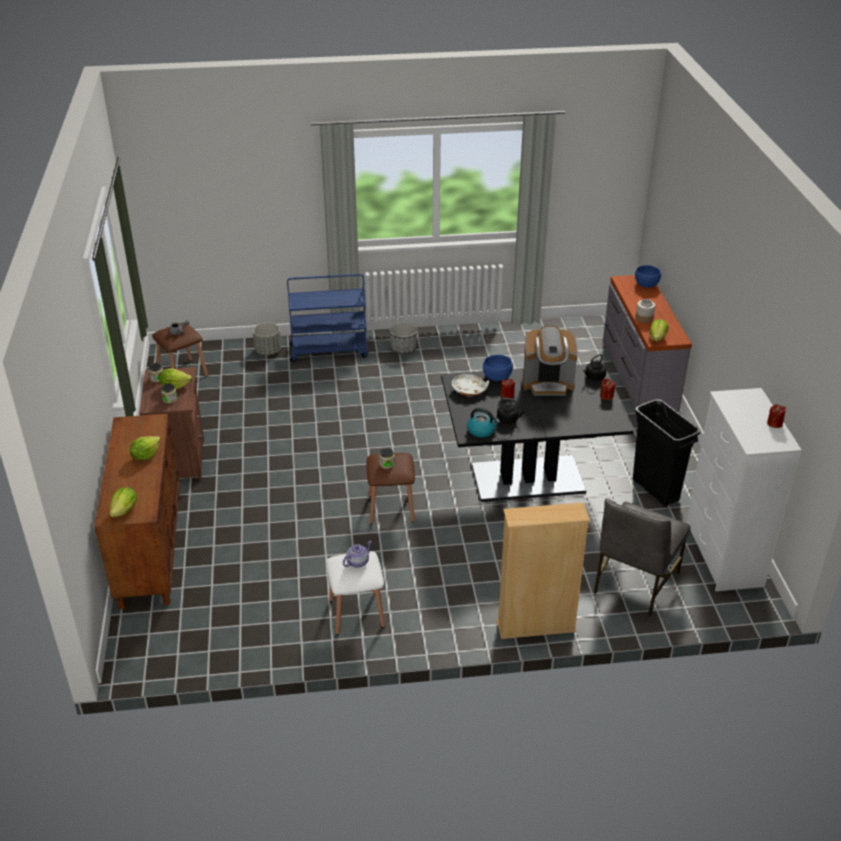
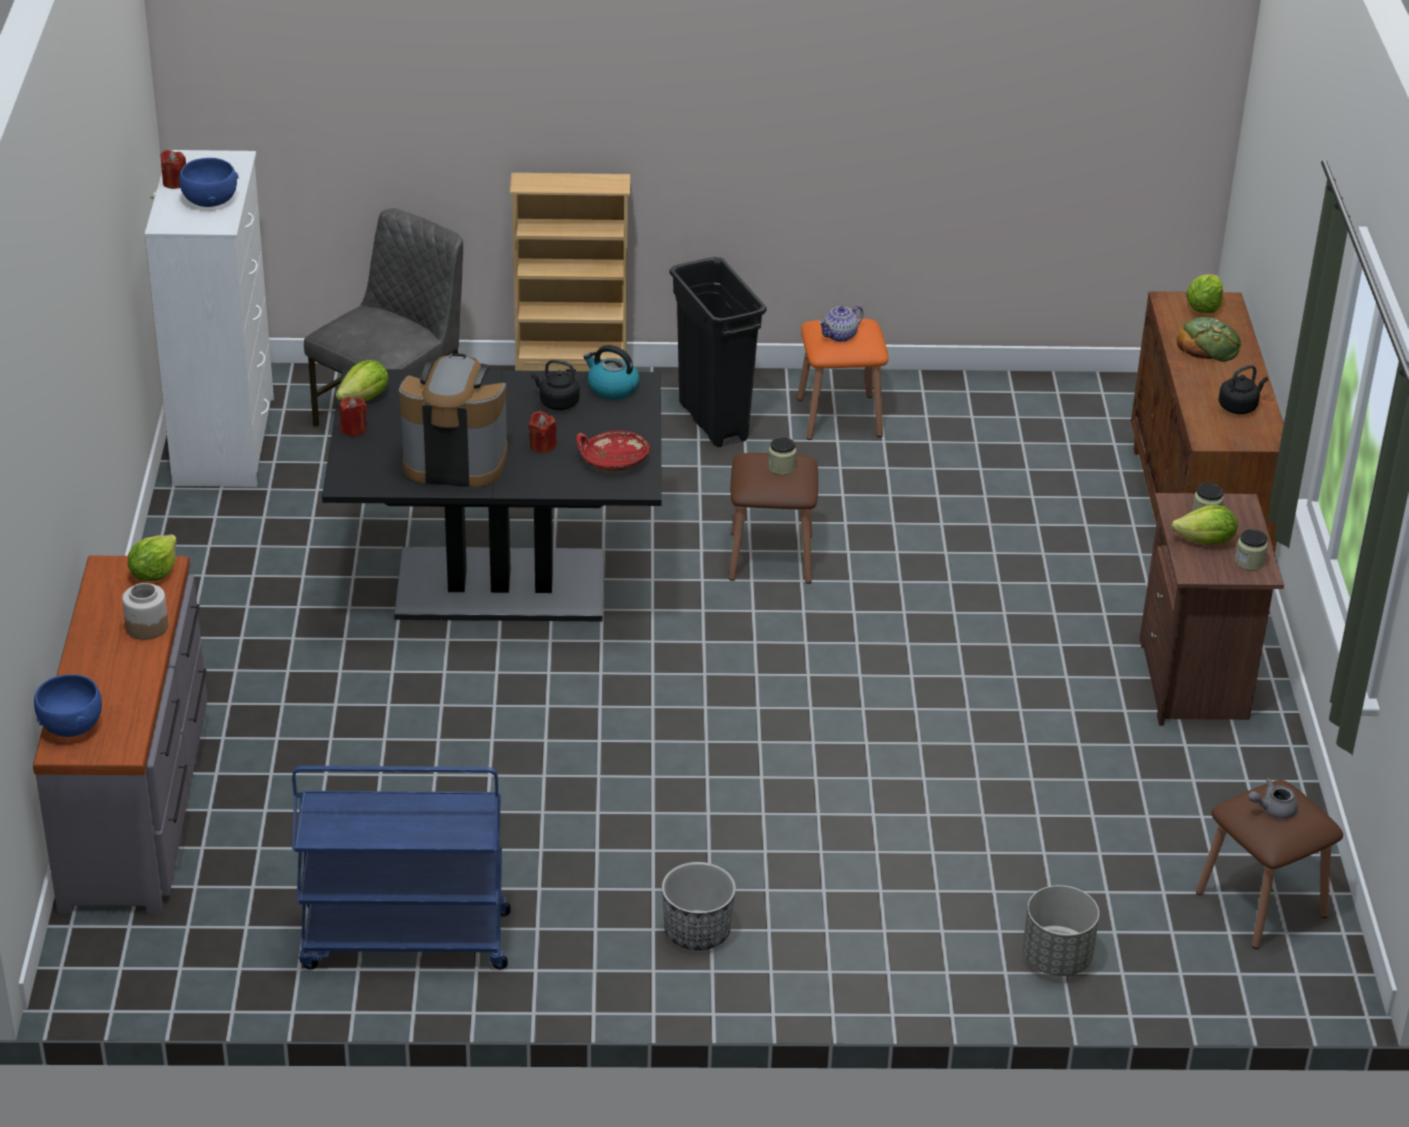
camera: 175 degrees left, 0 degrees up
lettuce [130,436,161,460] -> lettuce moved to [335,360,389,401]
blue cart [287,274,368,362] -> blue cart moved to [292,766,511,969]
white stool [326,551,385,635] -> orange stool [797,318,888,440]
white bowl [451,374,489,396] -> red bowl [576,431,650,471]
blue bowl [482,355,513,381] -> blue bowl moved to [179,158,239,207]
black kettle [583,354,606,381] -> black kettle moved to [1218,365,1268,414]
black trash can [633,399,701,506] -> black trash can moved to [669,257,767,447]
none -> bread [1177,317,1241,362]

